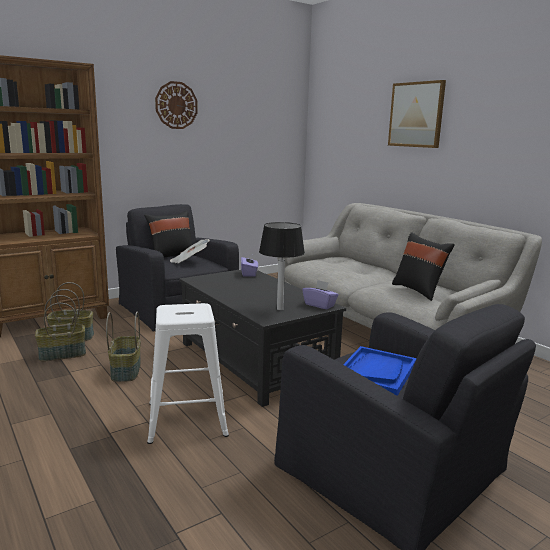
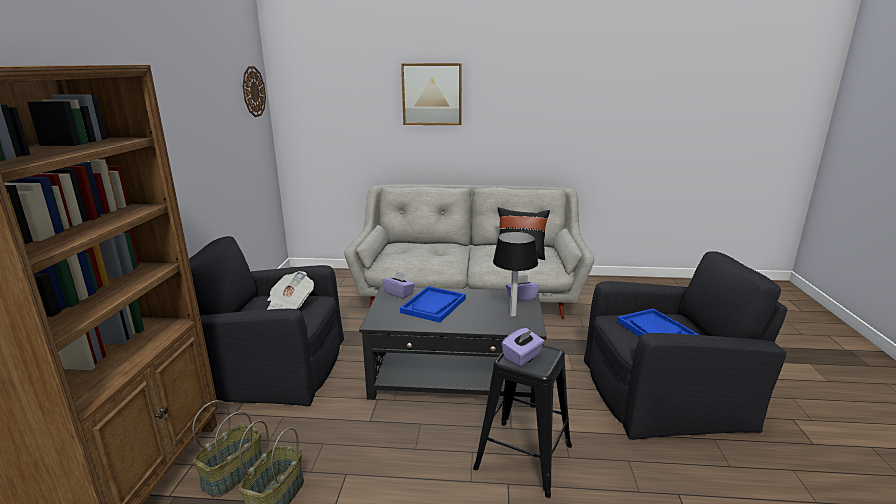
camera: 50 degrees left, 5 degrees up
basket [106,312,141,382] -> none
black pillow [144,211,196,258] -> none
white stool [147,303,229,444] -> black stool [473,345,572,498]
wall clock [155,81,198,129] -> wall clock moved to [242,66,266,117]
none -> blue tray [400,286,466,323]
none -> purple tissue box [501,328,544,366]

